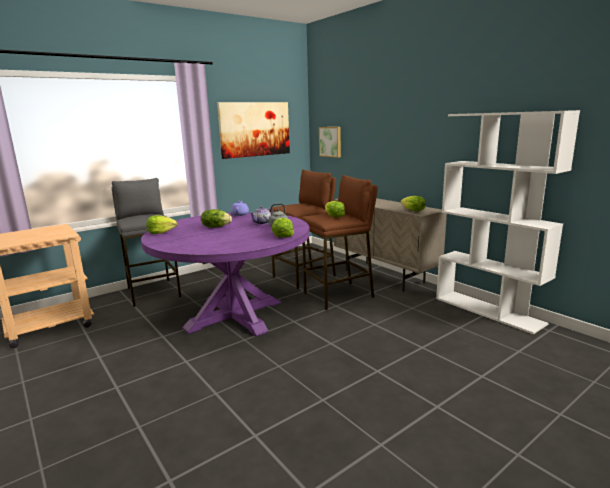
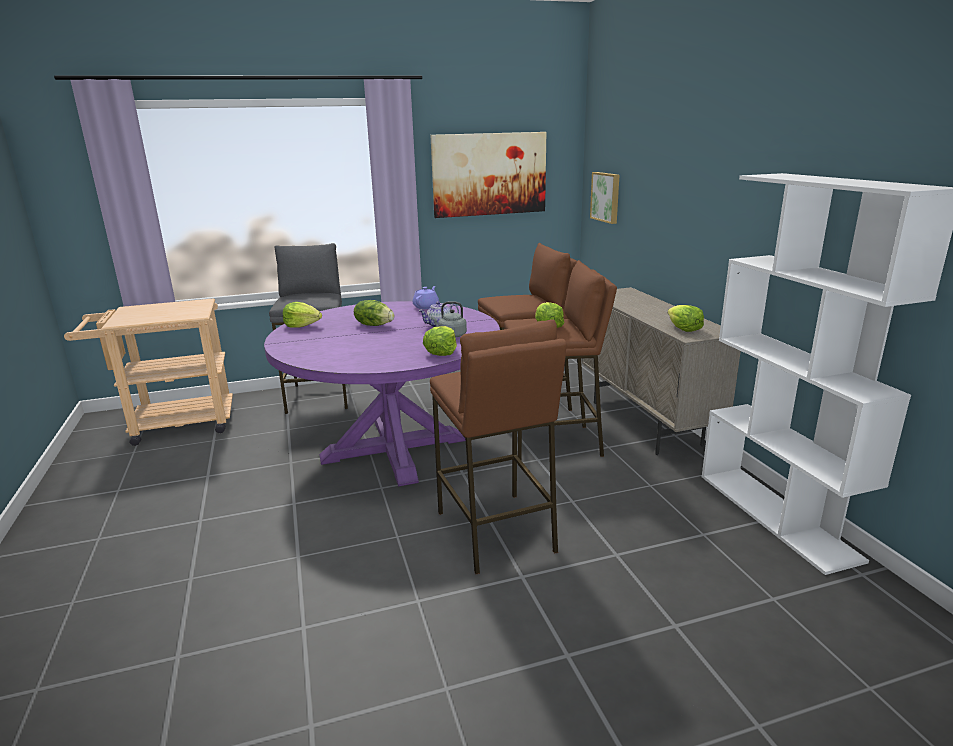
camera: 20 degrees right, 5 degrees up
none -> brown stool [430,319,567,574]

